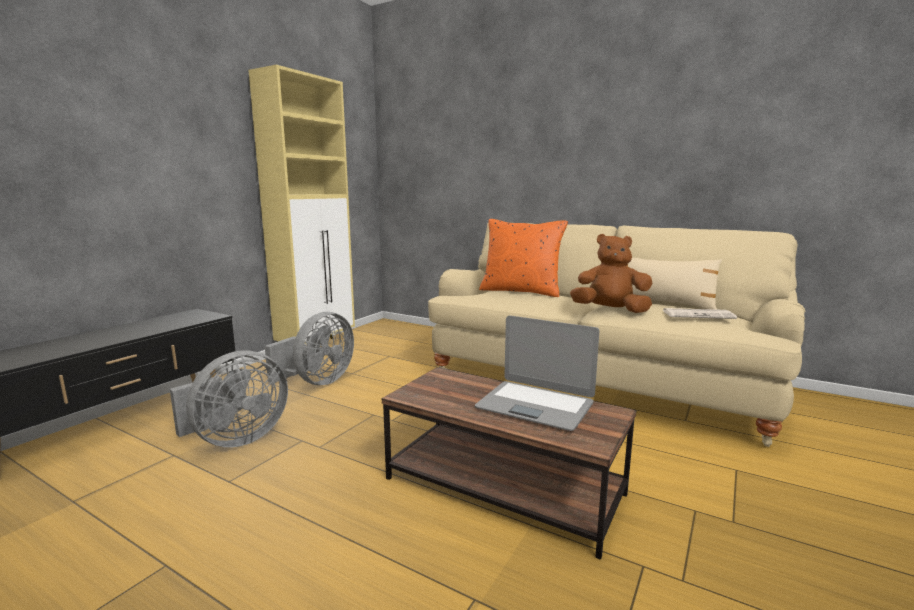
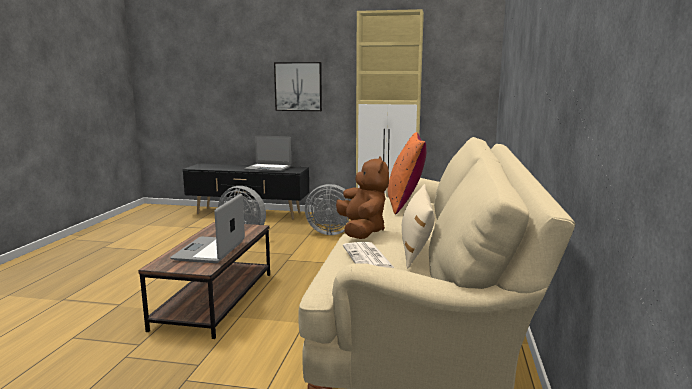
camera: 70 degrees right, 0 degrees up
none -> laptop [244,135,291,171]
none -> picture [274,62,322,111]

